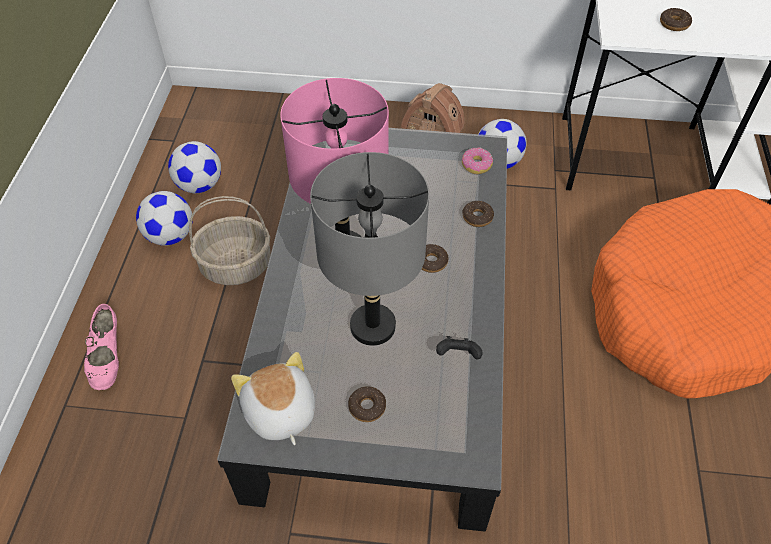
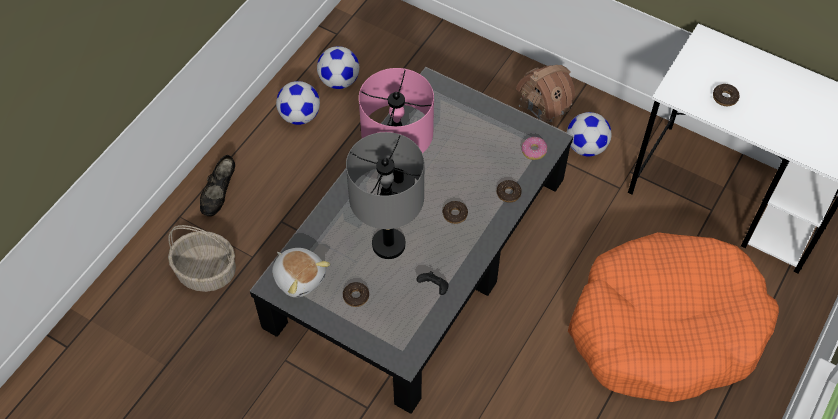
camera: 25 degrees right, 5 degrees up
pink shoe [84,304,119,390] -> black shoe [200,155,235,216]
basket [189,196,271,285] -> basket moved to [168,225,236,292]
plush toy [231,352,315,445] -> plush toy turned 135 degrees clockwise [272,248,331,298]

